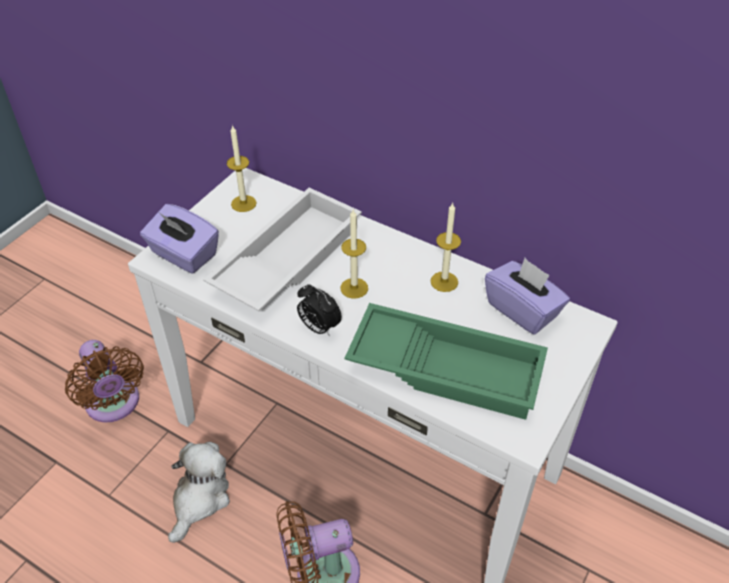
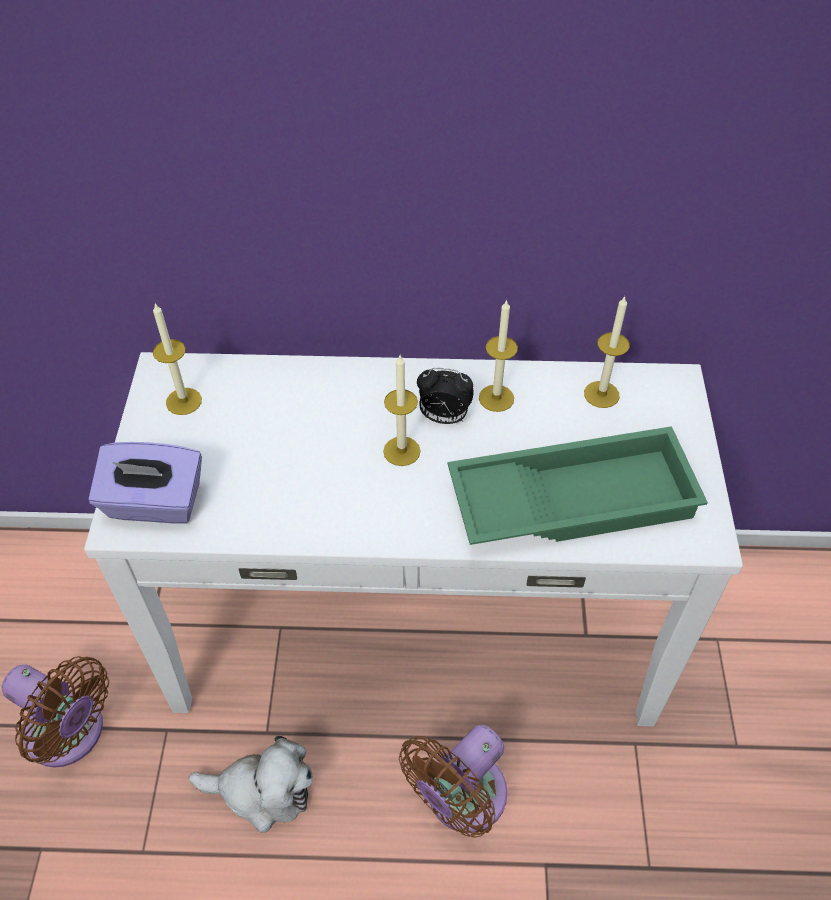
camera: 30 degrees left, 5 degrees up
plush toy [168,442,230,543] -> plush toy turned 105 degrees clockwise [189,735,313,833]
white tray [203,188,362,311] -> none
alarm clock [297,284,342,337] -> alarm clock moved to [417,368,474,424]
purple tissue box [485,258,570,334] -> candle [584,296,630,408]

